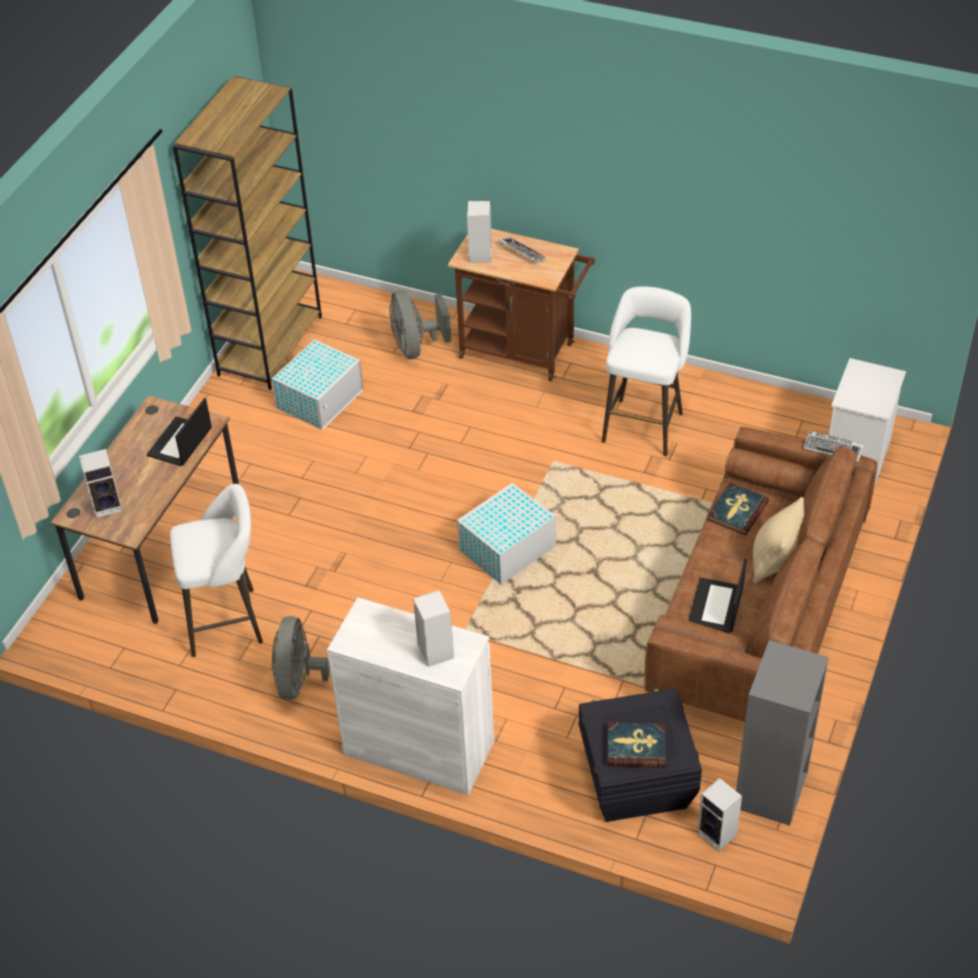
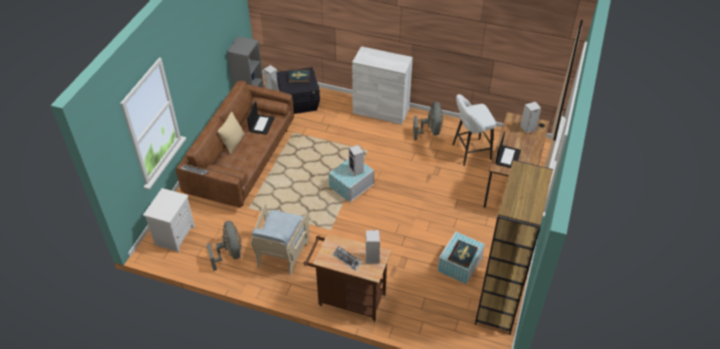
camera: 175 degrees right, 0 degrees up
grey fan [389,290,452,359] -> grey fan moved to [207,221,242,271]
speaker [413,590,454,667] -> speaker moved to [349,145,364,176]
white stool [602,287,691,456] -> beige armchair [251,204,309,275]
book [707,483,769,535] -> book moved to [448,240,478,268]

